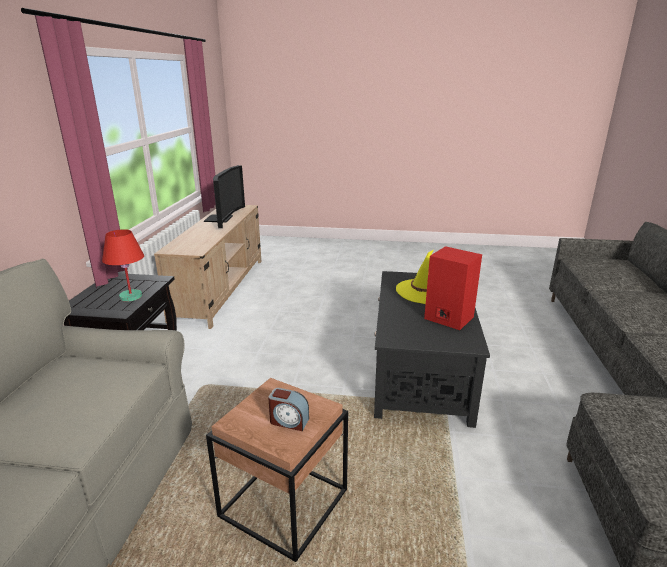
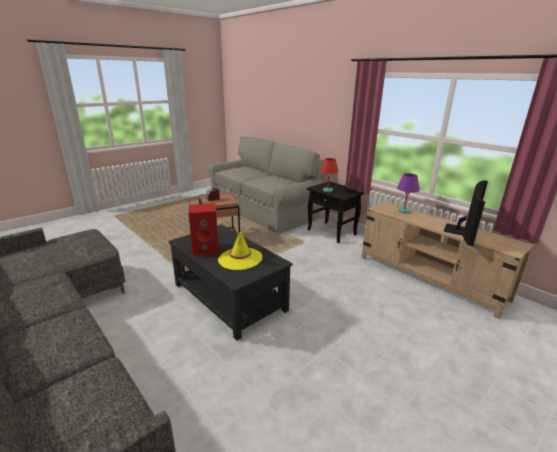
camera: 130 degrees right, 0 degrees up
television [204,165,245,228] -> television turned 105 degrees counterclockwise [444,180,488,246]
none -> purple table lamp [397,173,420,213]

